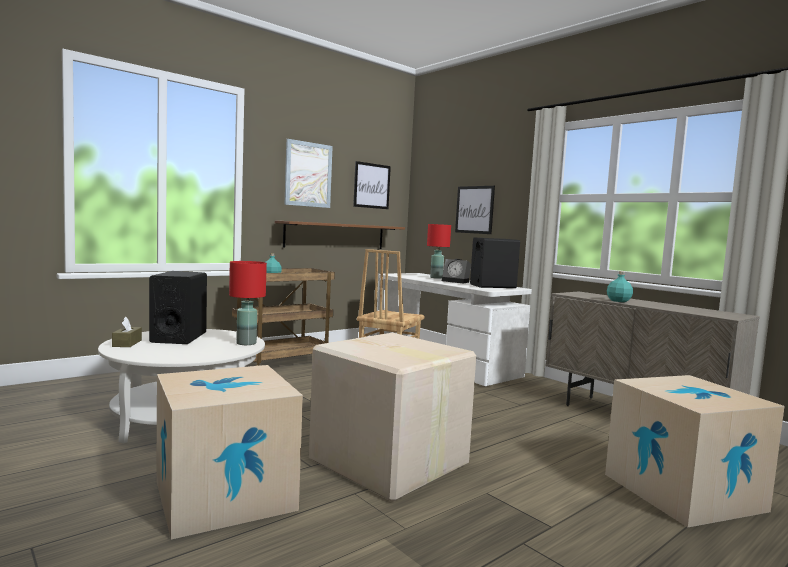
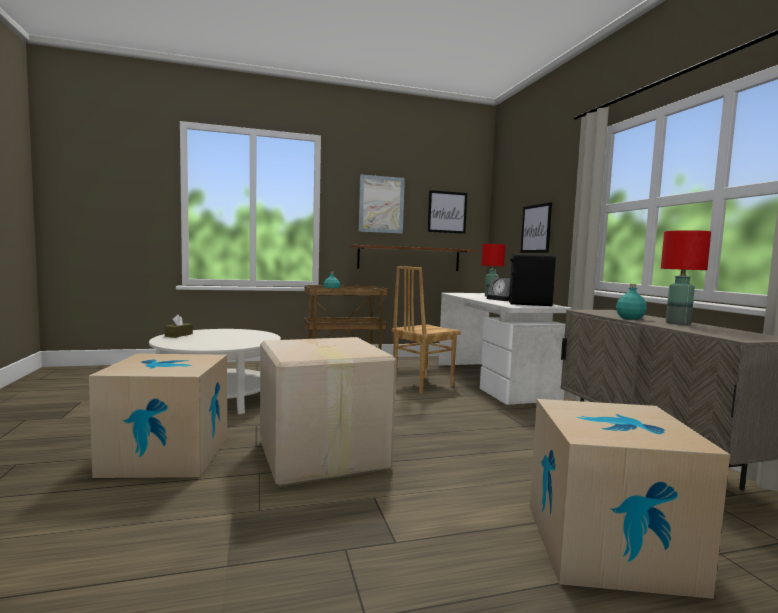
camera: 25 degrees right, 0 degrees up
black speaker [149,271,207,344] -> none
red table lamp [229,261,267,345] -> red table lamp moved to [661,230,711,325]

